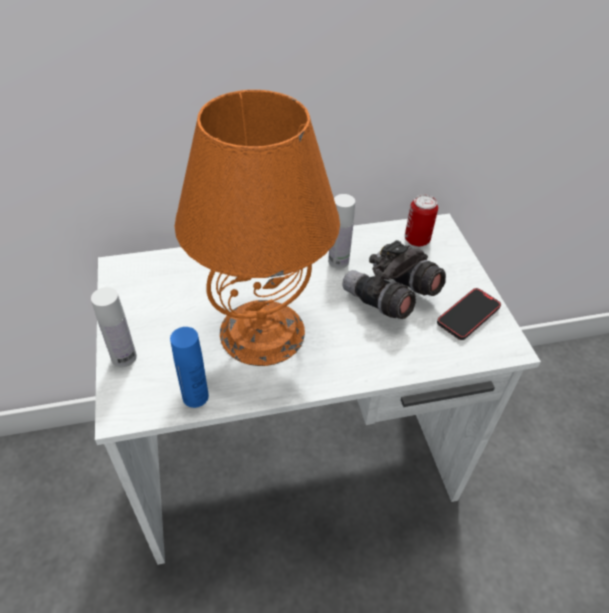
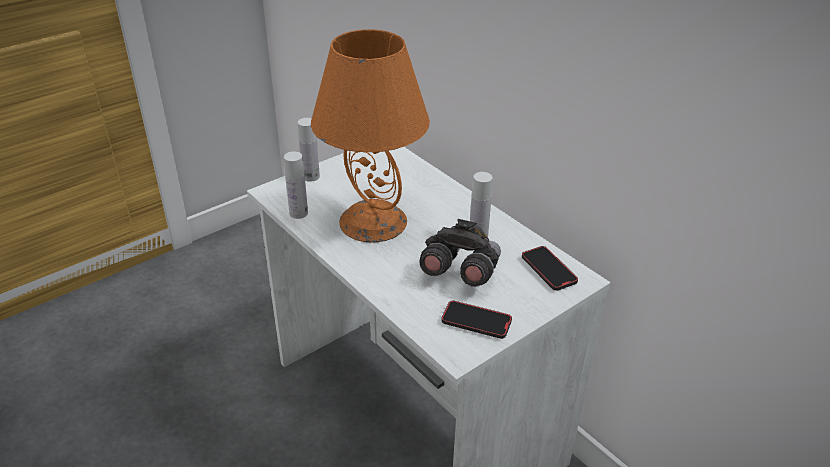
camera: 65 degrees right, 10 degrees down
blue bottle [170,327,209,408] -> white bottle [284,152,308,219]
can [405,194,438,247] -> phone [522,246,578,291]

